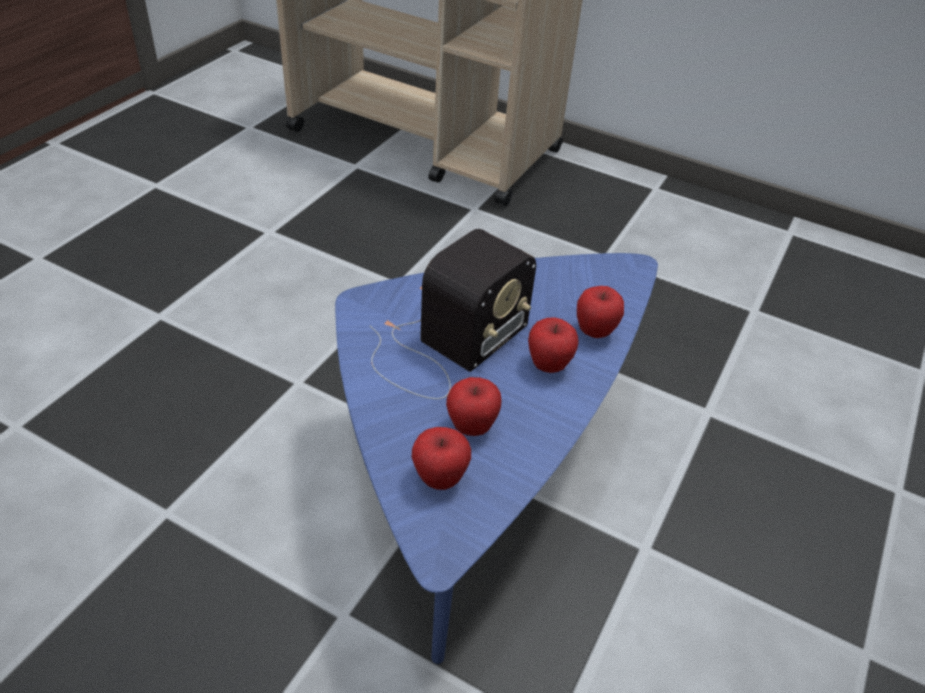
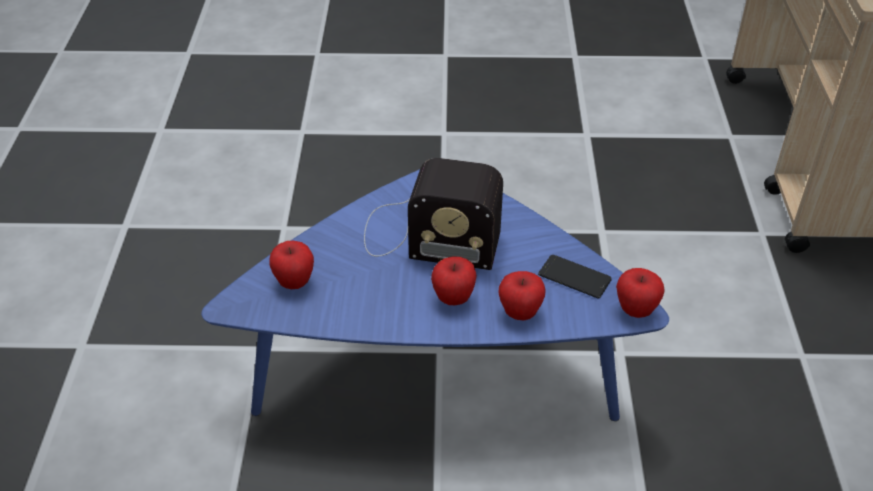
camera: 65 degrees right, 0 degrees up
apple [446,377,502,436] -> apple moved to [616,268,665,318]
none -> phone [538,255,612,298]

